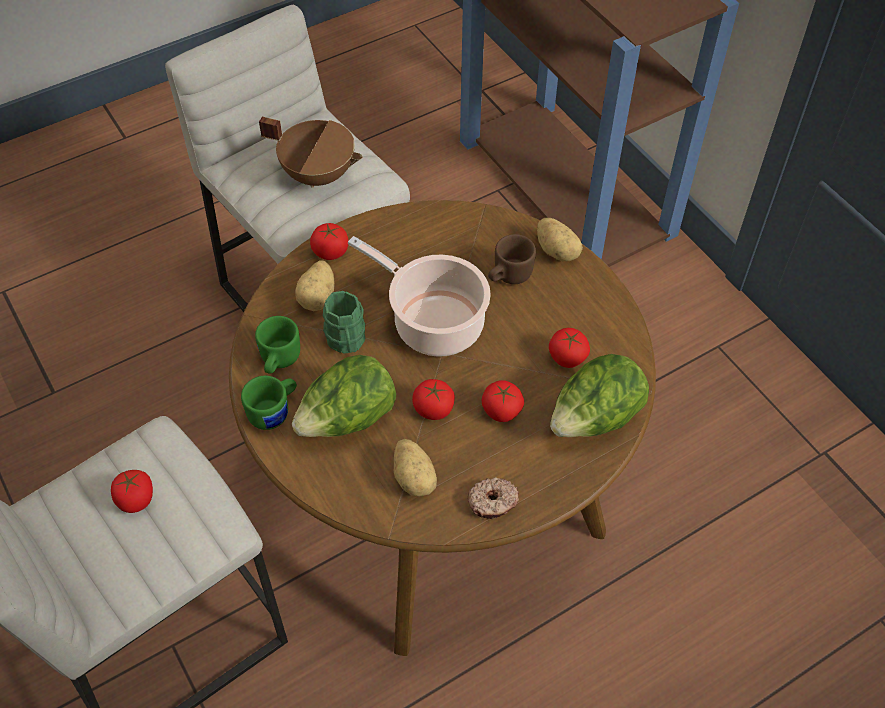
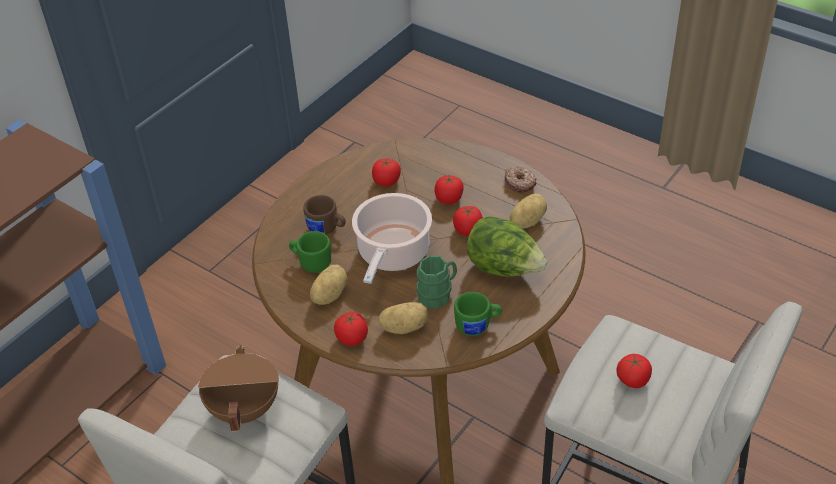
camera: 110 degrees left, 10 degrees down
green mug [241,376,297,430] -> green mug moved to [289,231,331,273]
potato [537,218,583,261] -> potato moved to [310,265,348,305]
lettuce [550,354,649,437] -> none

